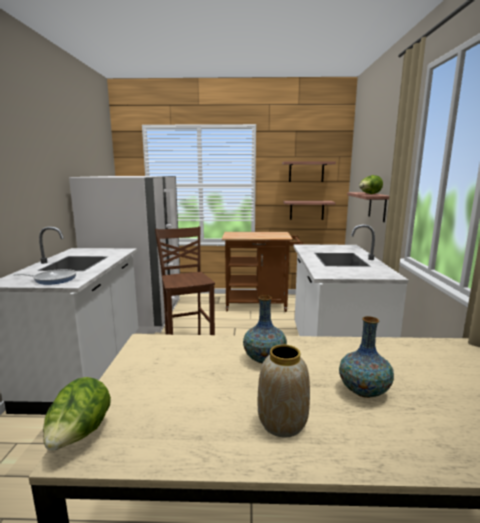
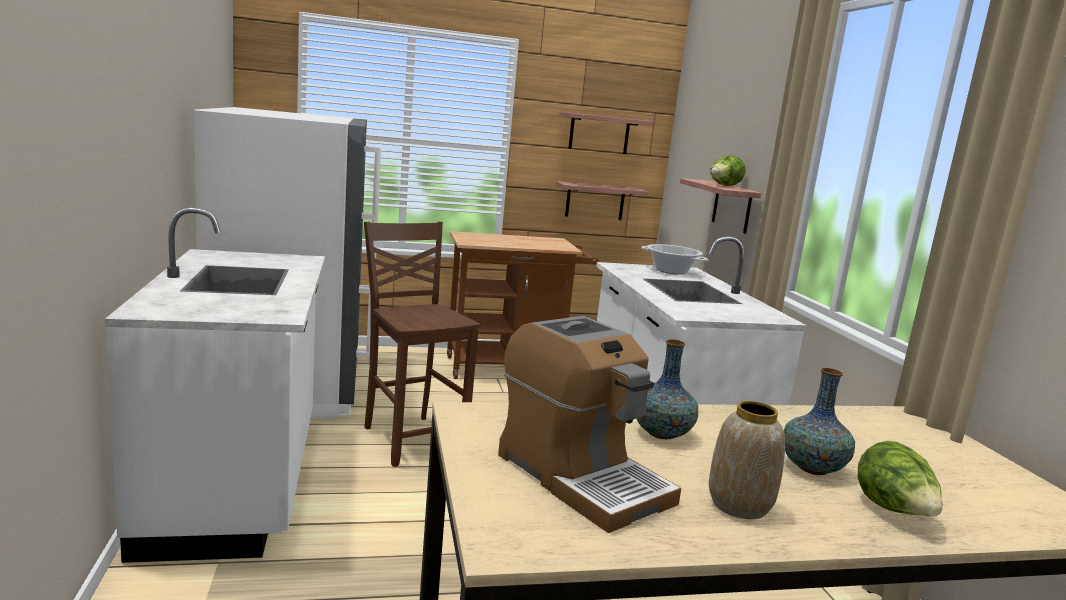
camera: 15 degrees left, 0 degrees up
frying pan [13,269,76,285] -> none
lettuce [43,377,111,451] -> lettuce moved to [858,440,943,517]
none -> coffee machine [498,316,681,533]
none -> cooking pot [641,244,708,274]

